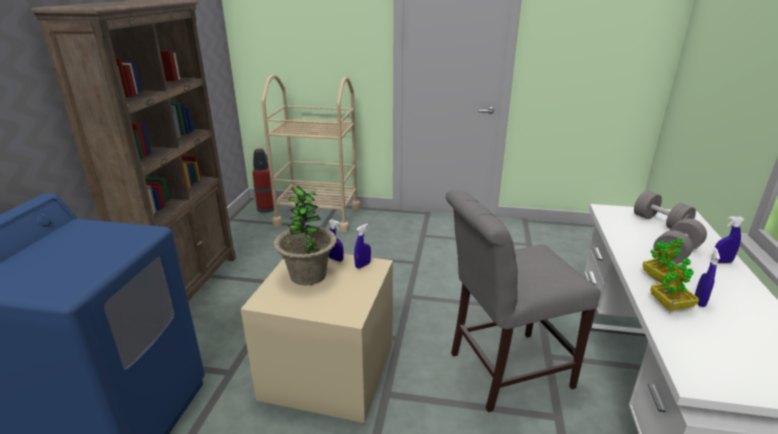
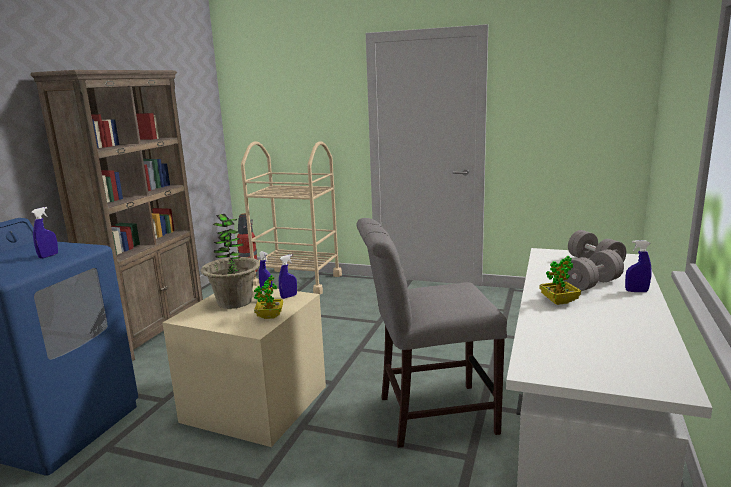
camera: 10 degrees right, 10 degrees down
potted plant [650,258,699,311] -> potted plant moved to [254,275,283,319]
blue spray bottle [695,248,720,307] -> blue spray bottle moved to [31,207,58,259]

